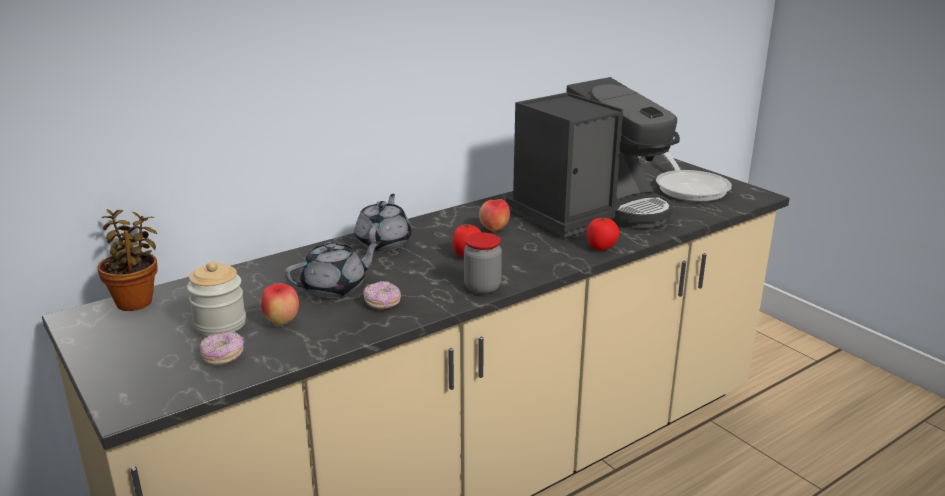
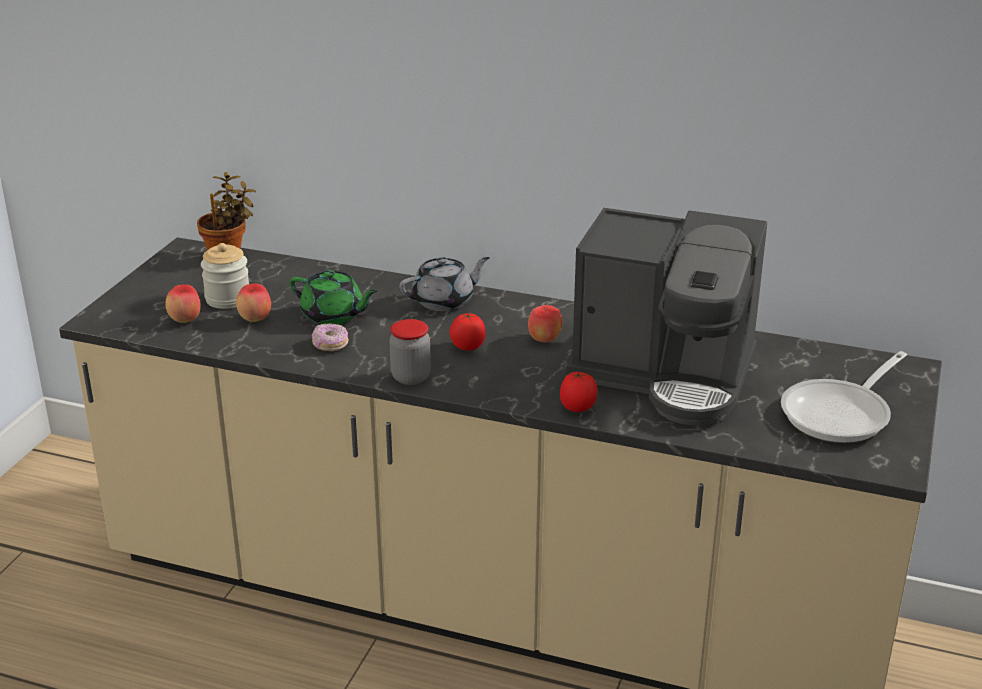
camera: 55 degrees right, 5 degrees up
donut [200,332,244,366] -> apple [165,284,201,323]
grey teapot [285,241,381,298] -> green teapot [289,270,378,325]

